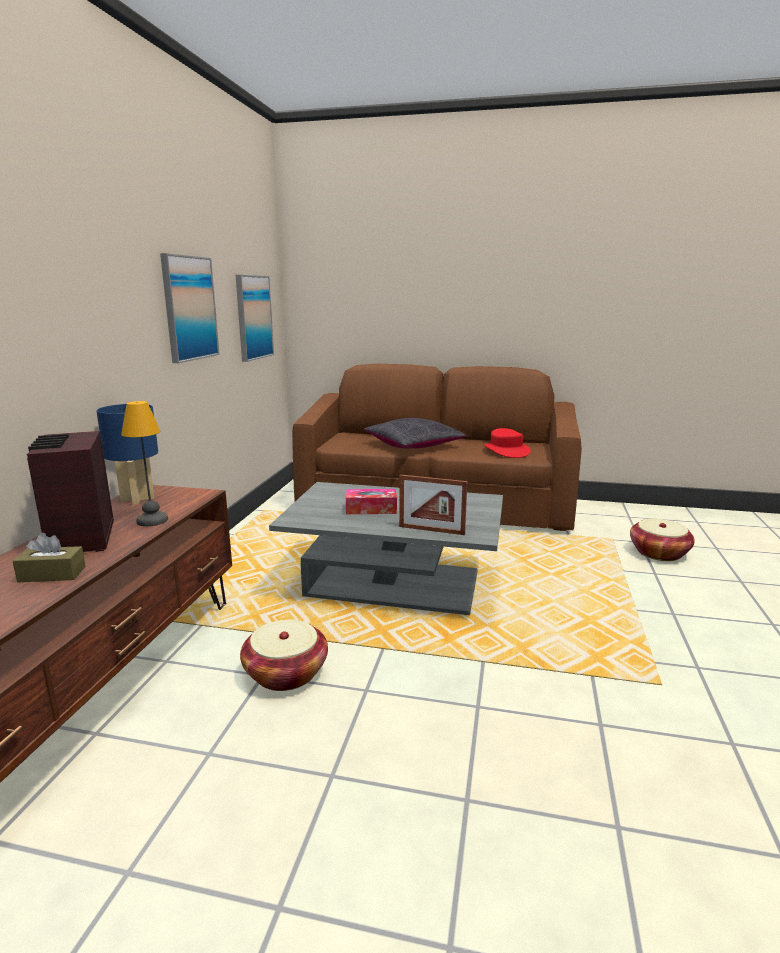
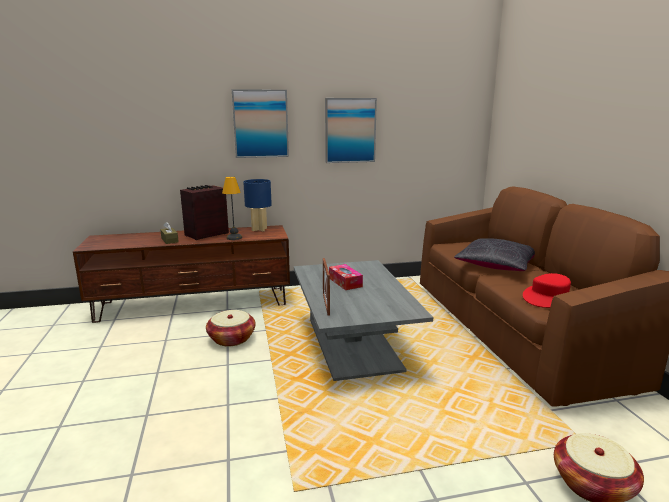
camera: 65 degrees right, 0 degrees up
picture [236,275,274,362] -> picture moved to [232,89,289,158]

